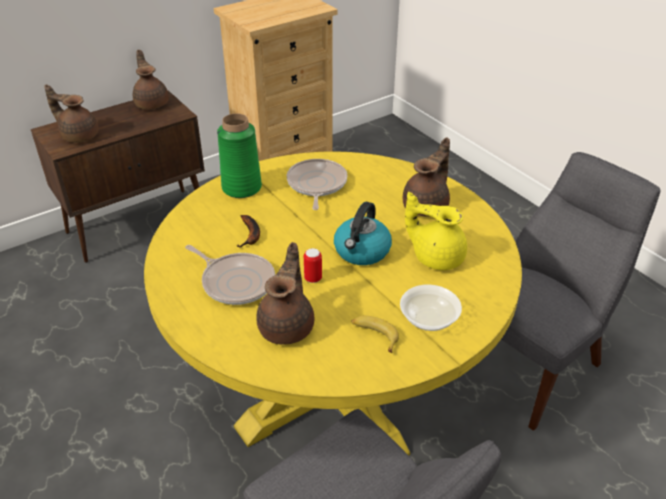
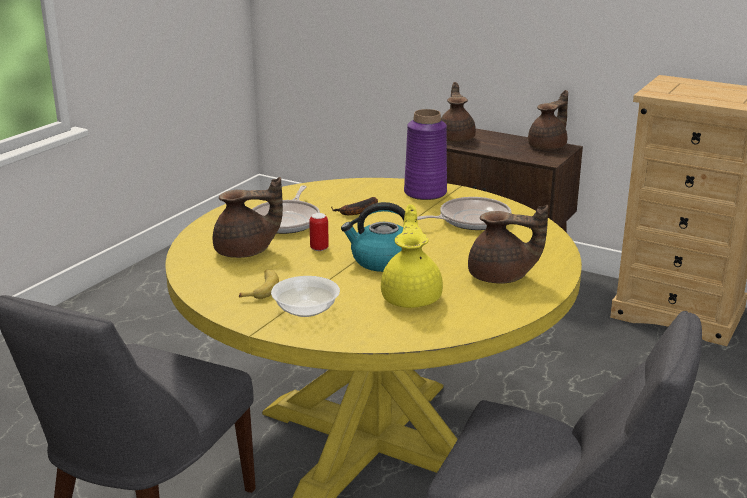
camera: 65 degrees right, 15 degrees down
green vase [217,113,262,198] -> purple vase [404,109,447,200]

